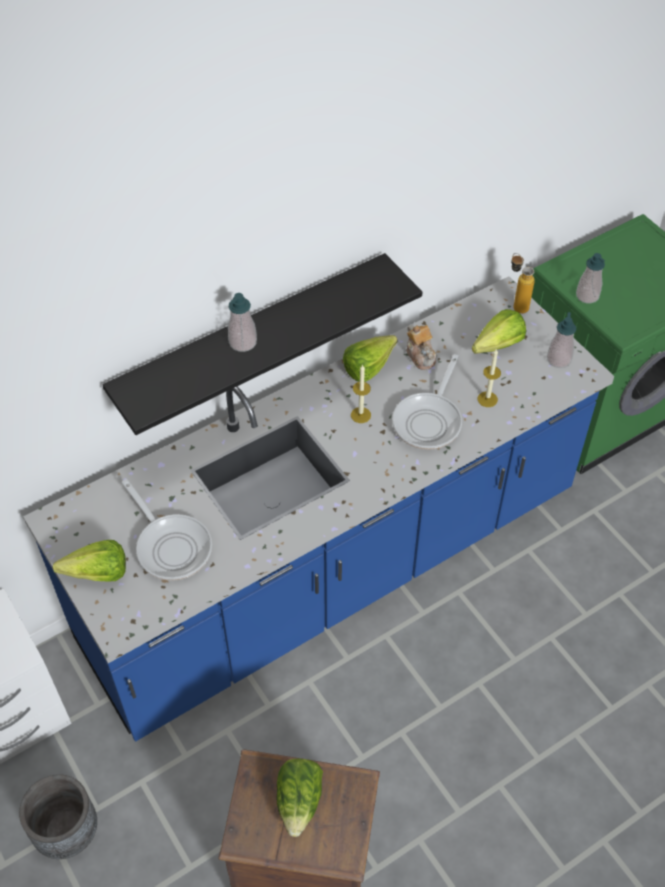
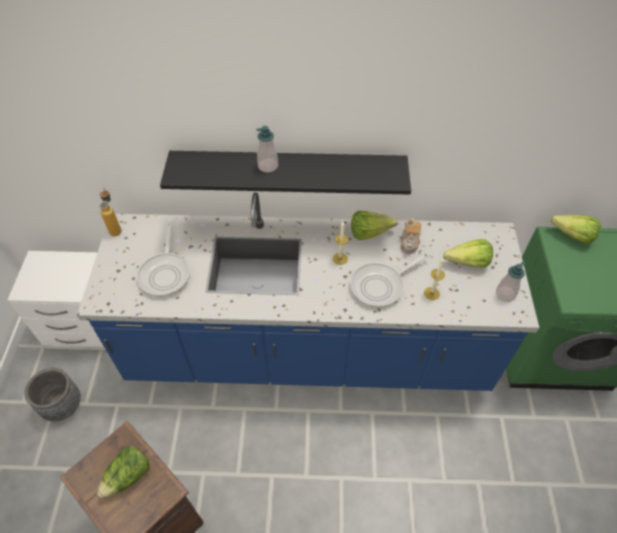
camera: 35 degrees right, 0 degrees up
lettuce [53,540,126,581] -> lettuce moved to [551,215,601,244]
bottle [511,253,535,314] -> bottle moved to [99,188,121,236]
soap dispenser [576,253,605,304] -> none

